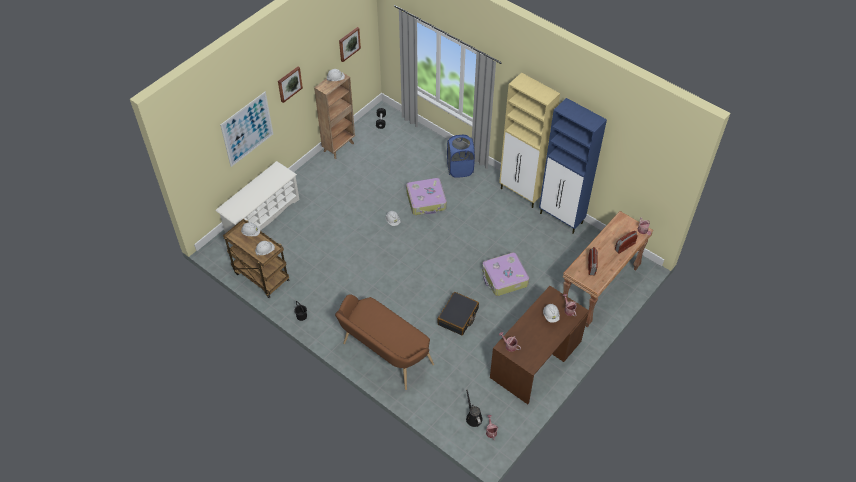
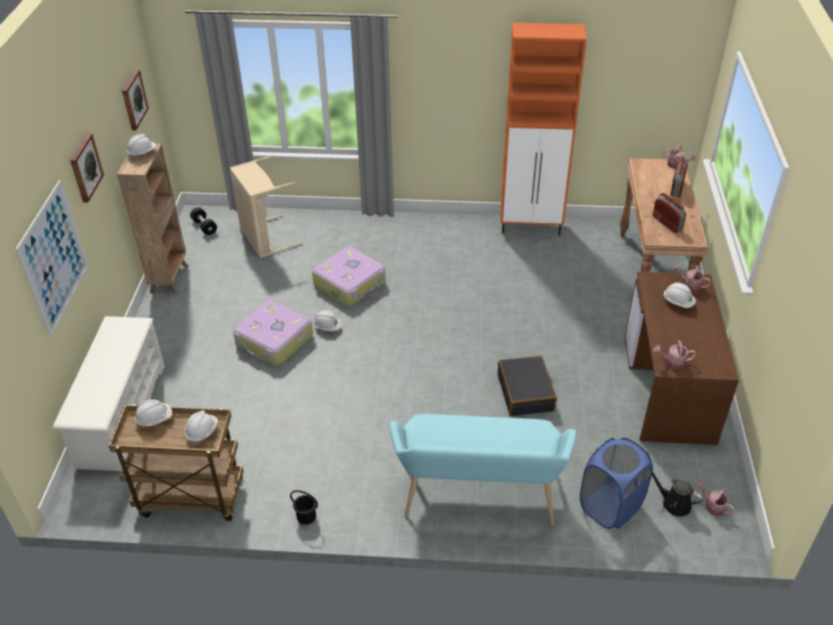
camera: 35 degrees left, 10 degrees down
brown bench [335,294,434,390] -> turquoise bench [390,414,577,525]
blue laundry basket [447,134,475,178] -> blue laundry basket moved to [580,438,653,529]
suitcase [482,252,529,296] -> suitcase moved to [233,300,313,366]
beige cabinet [499,73,560,208] -> none
blue cabinet [539,98,607,234] -> orange cabinet [501,23,587,235]
none -> beige laundry basket [230,155,302,258]

